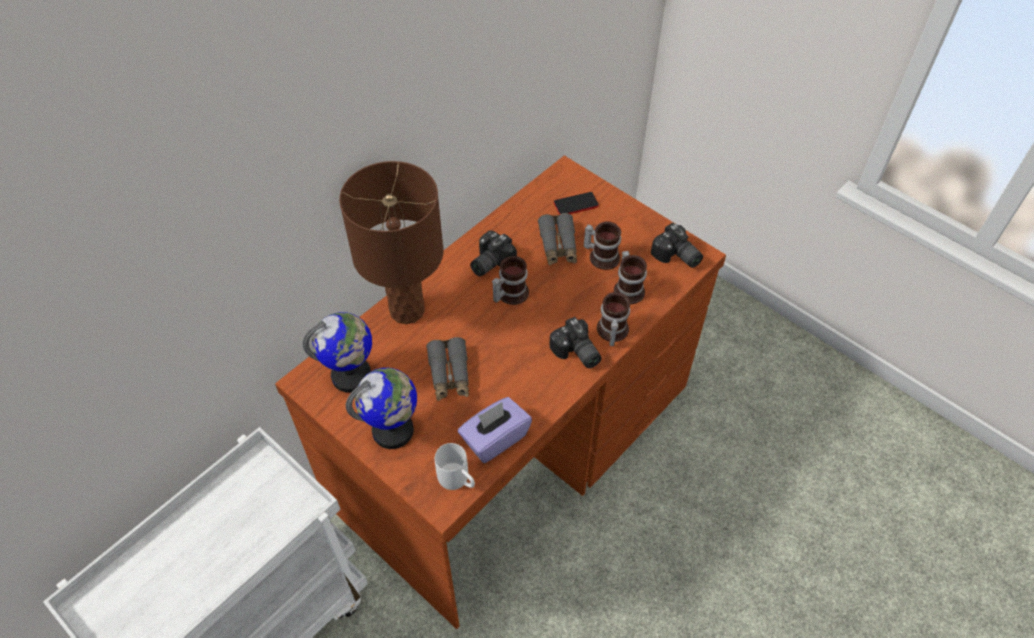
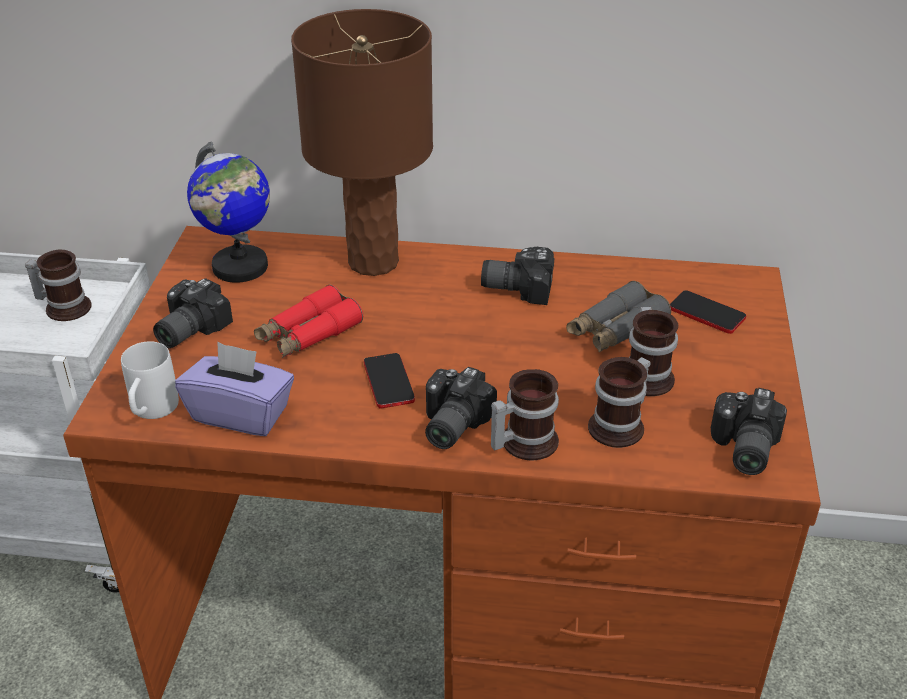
camera: 55 degrees right, 15 degrees down
globe [346,368,417,449] -> camera [153,278,233,348]
grey binoculars [426,337,469,401] -> red binoculars [254,285,363,358]
mug [492,256,529,305] -> mug moved to [25,250,92,321]
none -> phone [364,353,415,409]

